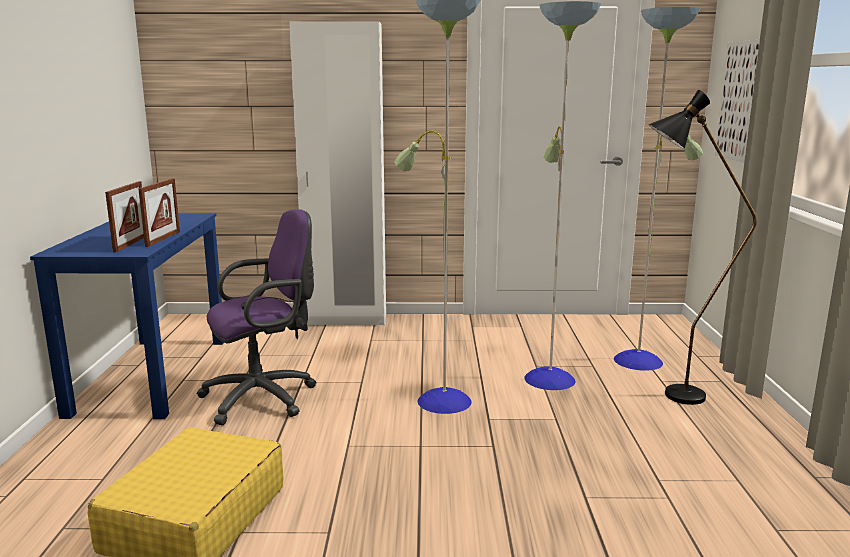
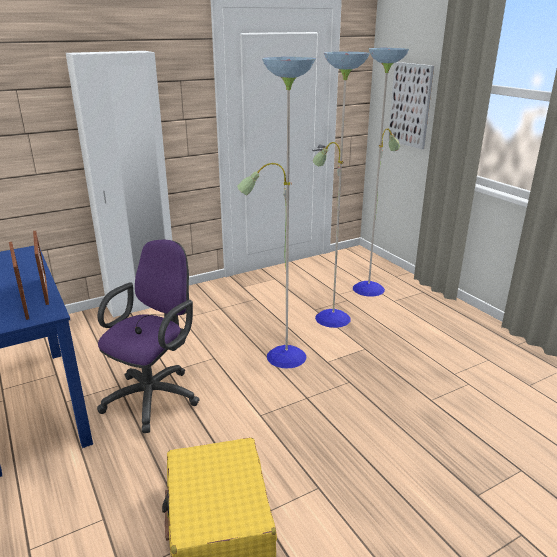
camera: 30 degrees left, 10 degrees up
black floor lamp [648,90,757,405] -> none

